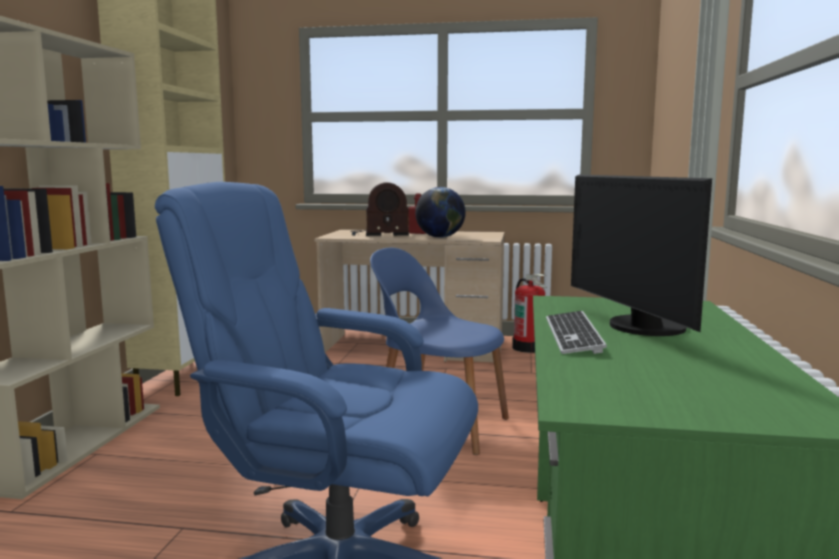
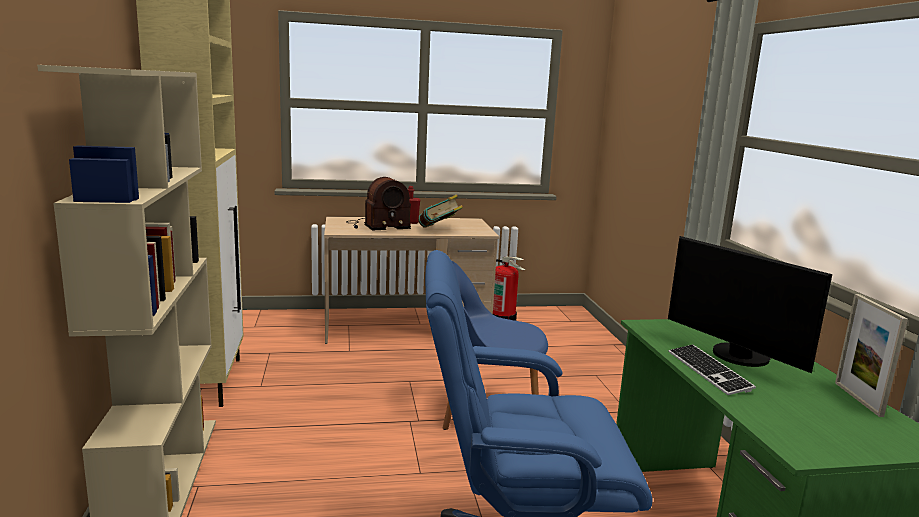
camera: 20 degrees left, 5 degrees up
globe [415,187,466,238] -> book [418,194,463,228]
none -> picture frame [835,294,908,417]

